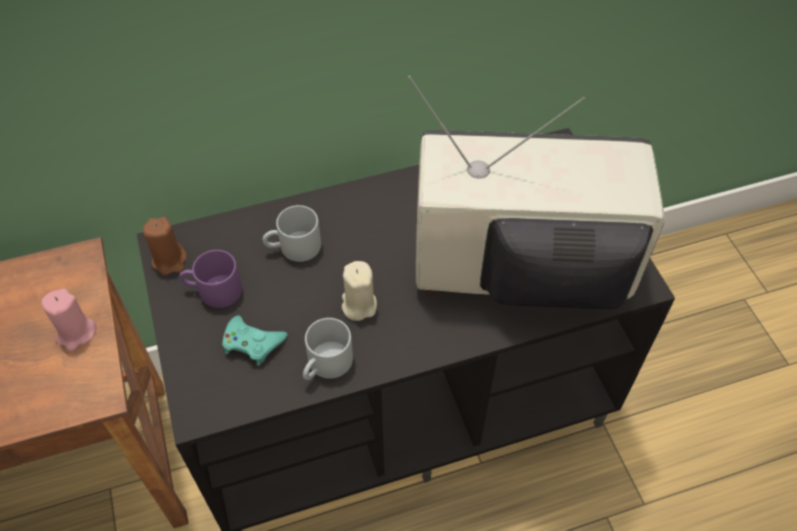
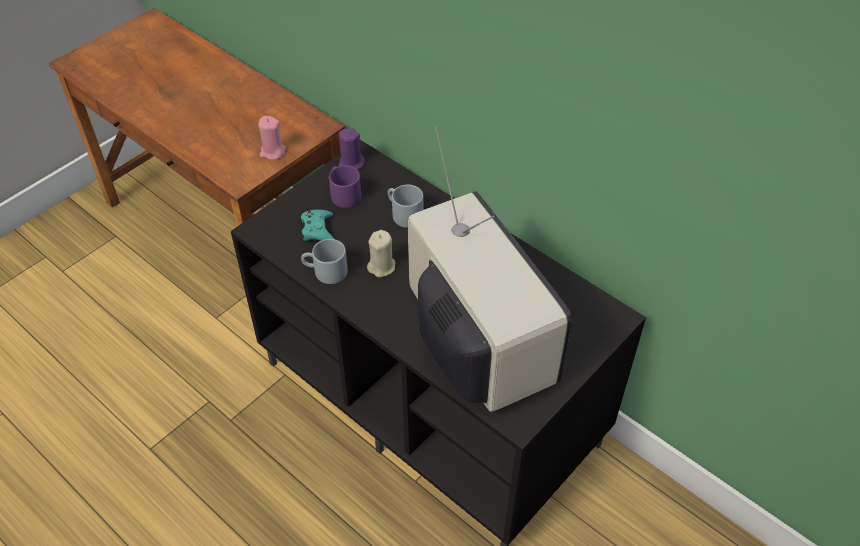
camera: 60 degrees right, 5 degrees down
brown candle [143,217,187,275] -> purple candle [339,128,365,170]

